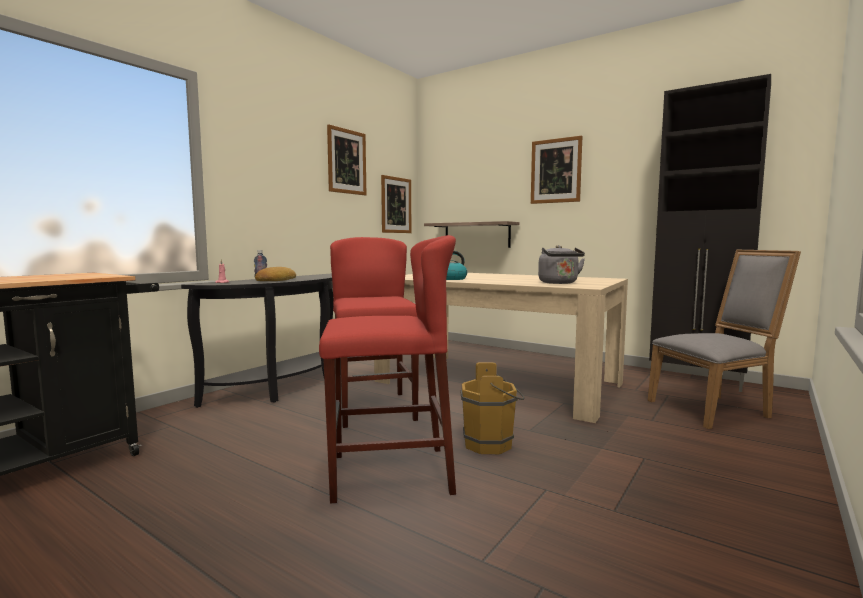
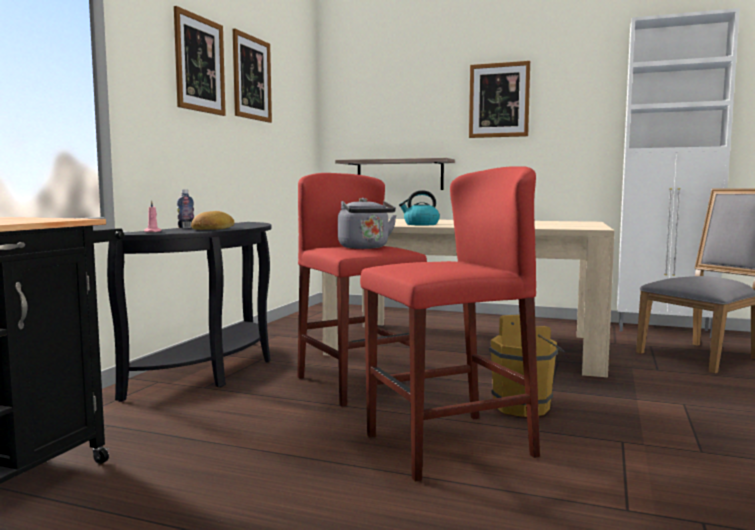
camera: 15 degrees left, 0 degrees up
picture [381,175,411,233] -> picture moved to [174,6,226,116]
grey kettle [538,245,585,284] -> grey kettle moved to [338,198,397,249]
black cabinet [649,74,771,392] -> white cabinet [617,8,740,338]

